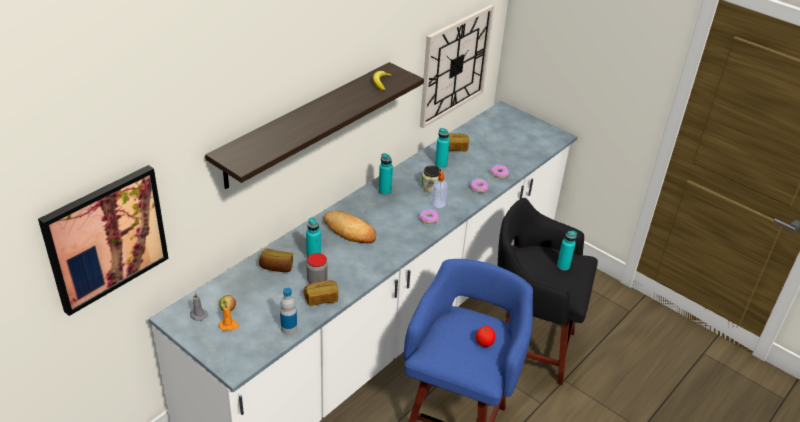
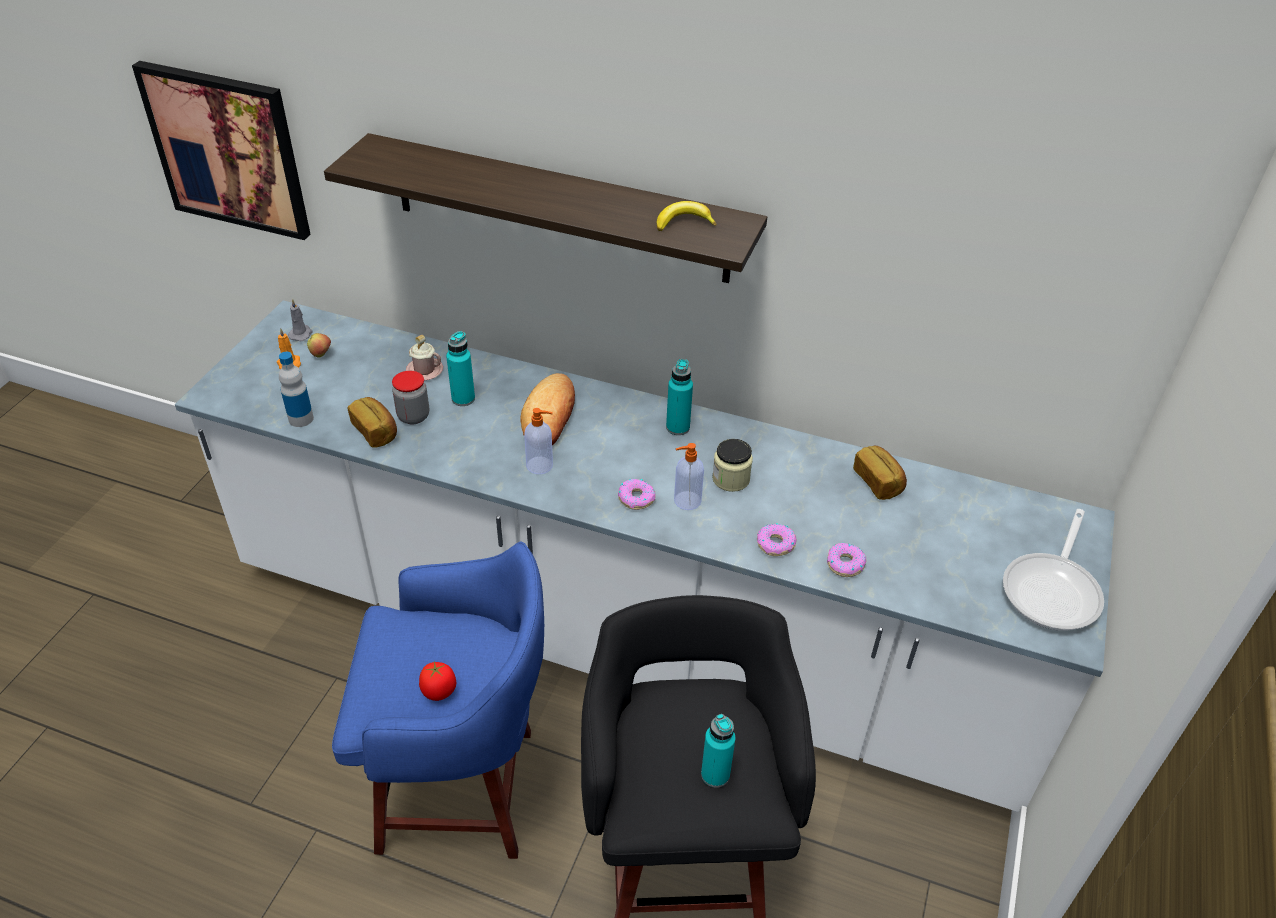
camera: 70 degrees right, 5 degrees up
bread [259,248,293,272] -> pink mug [406,335,443,380]
wall clock [420,5,494,128] -> none
turquoise bottle [435,128,450,168] -> none
none -> soap dispenser [524,408,553,474]
none -> frying pan [1003,509,1104,631]

